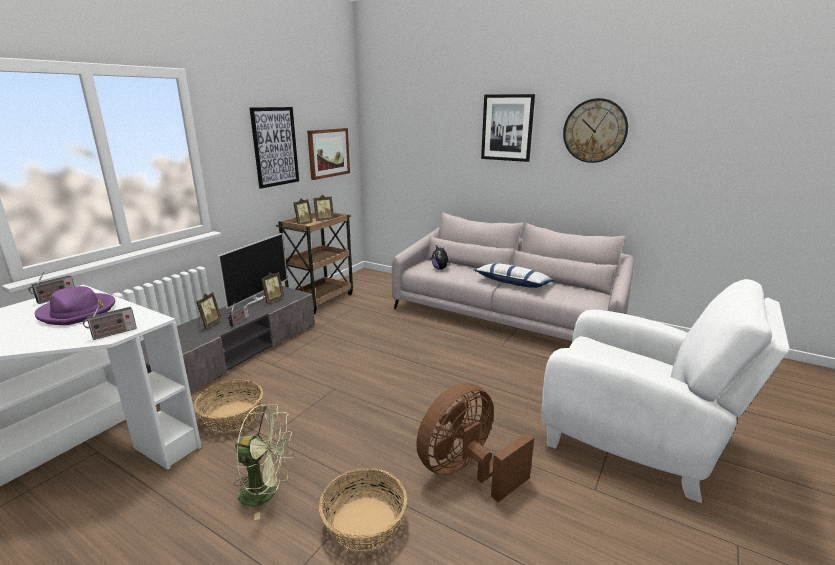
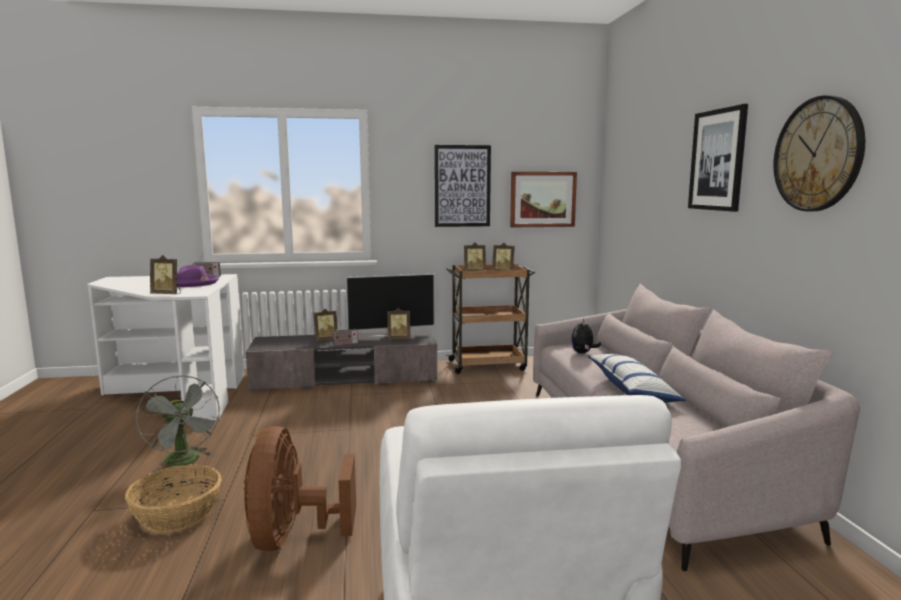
camera: 50 degrees right, 10 degrees down
radio [83,303,137,340] -> picture frame [150,255,181,294]
basket [194,379,263,432] -> none
green fan [234,404,294,520] -> grey fan [136,375,221,472]
brown fan [416,383,534,502] -> brown fan turned 105 degrees counterclockwise [244,426,356,551]

